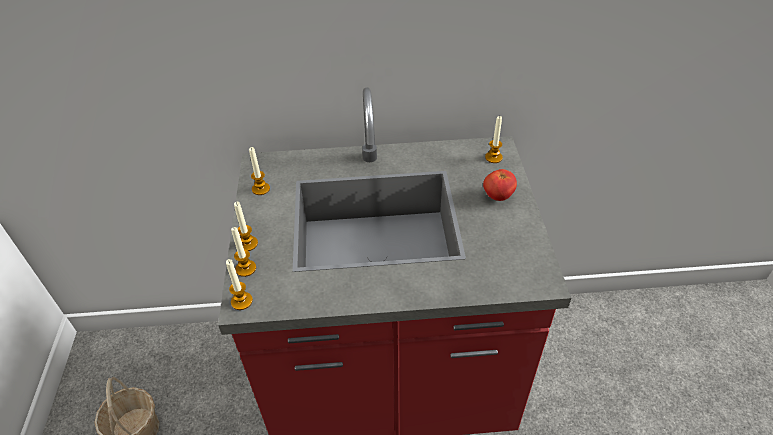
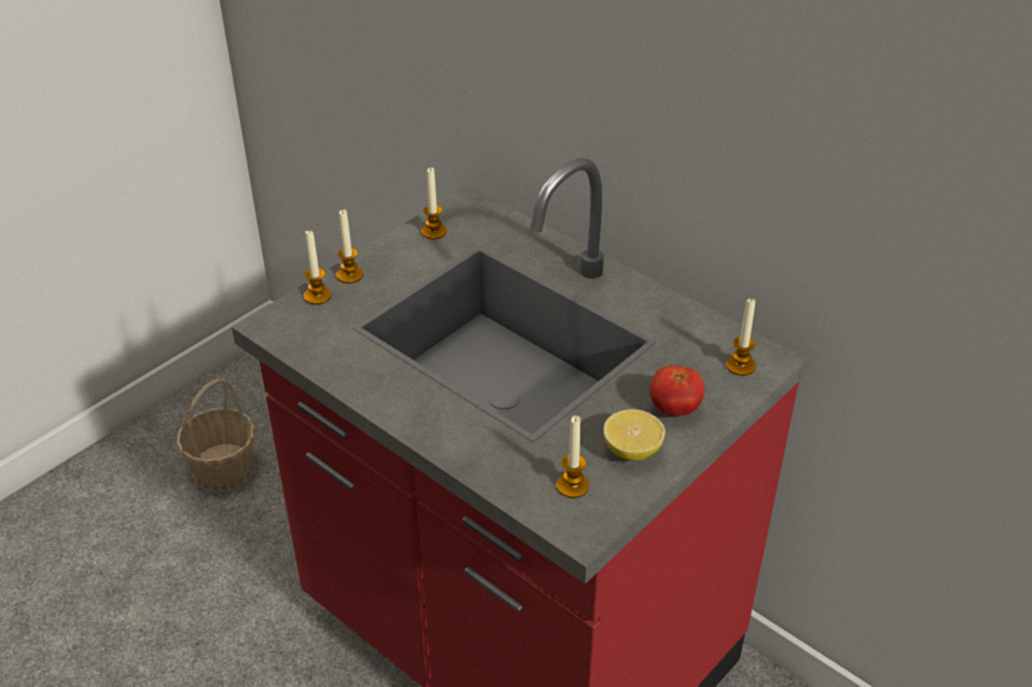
camera: 45 degrees right, 5 degrees down
candle [226,259,253,310] -> candle moved to [557,416,589,498]
none -> lemon [603,409,665,461]

